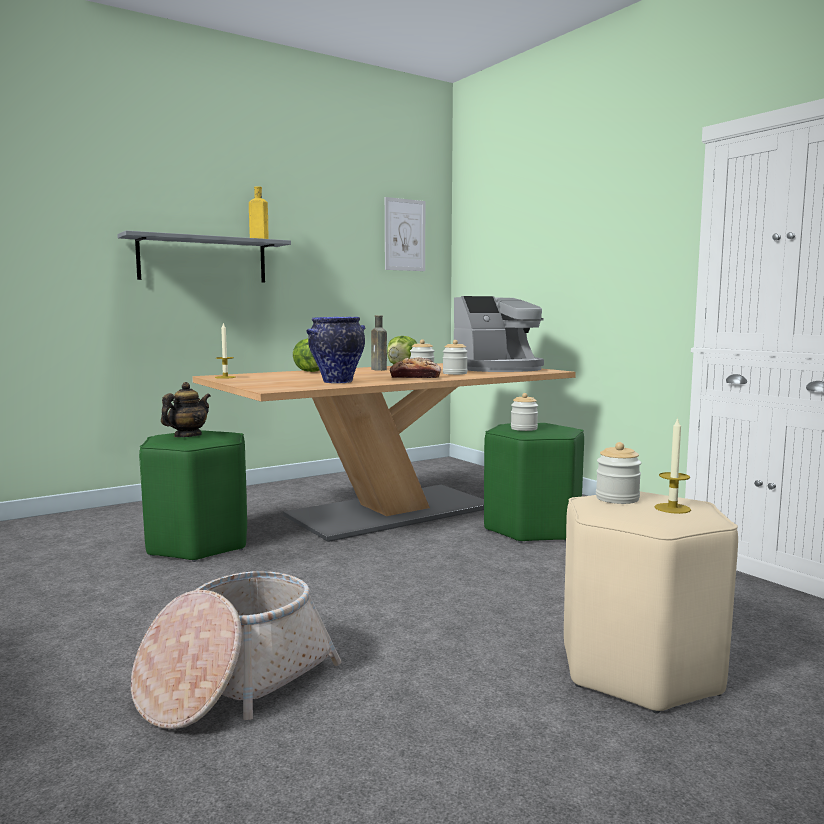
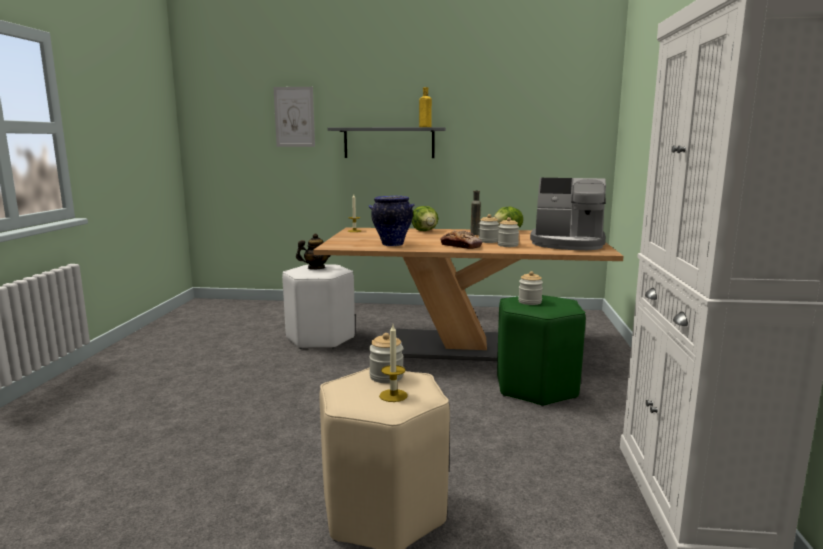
camera: 40 degrees right, 5 degrees up
basket [131,571,341,729] -> none
green stool [139,430,247,562] -> white stool [282,264,355,349]
picture [385,197,425,271] -> picture moved to [273,87,315,147]

